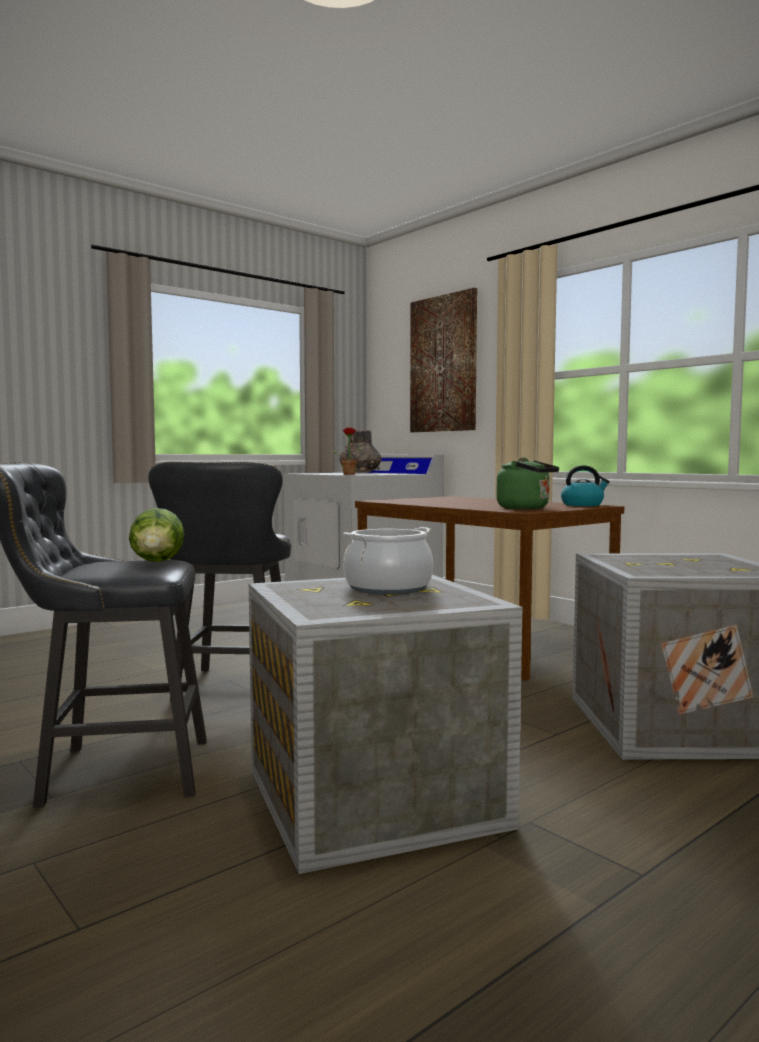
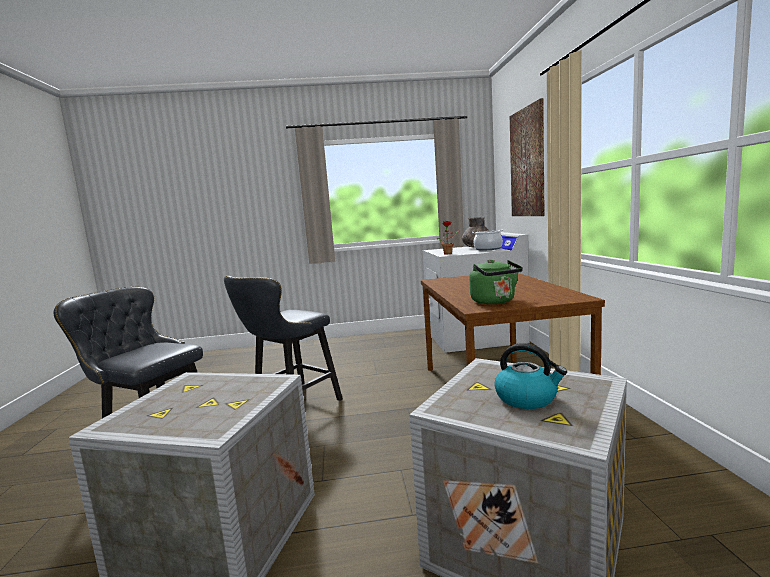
camera: 35 degrees right, 5 degrees up
lettuce [129,508,184,562] -> none
cooking pot [343,527,433,595] -> cooking pot moved to [472,230,503,250]
kettle [561,465,609,506] -> kettle moved to [494,343,567,409]

